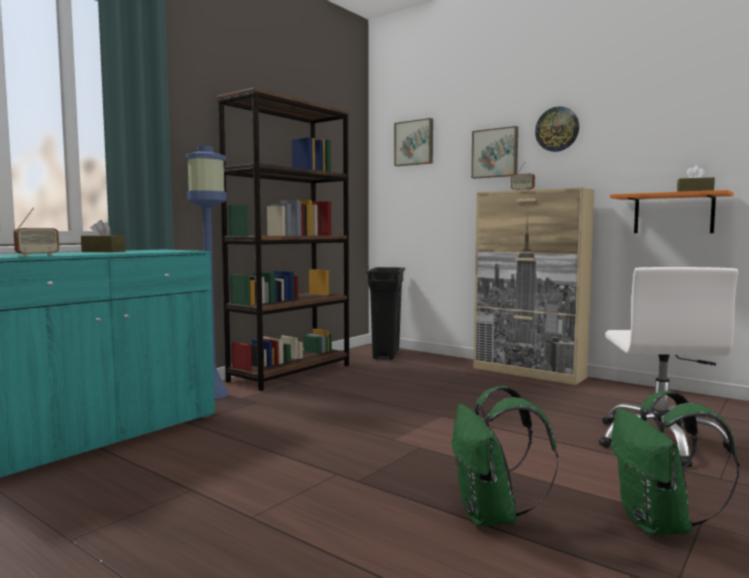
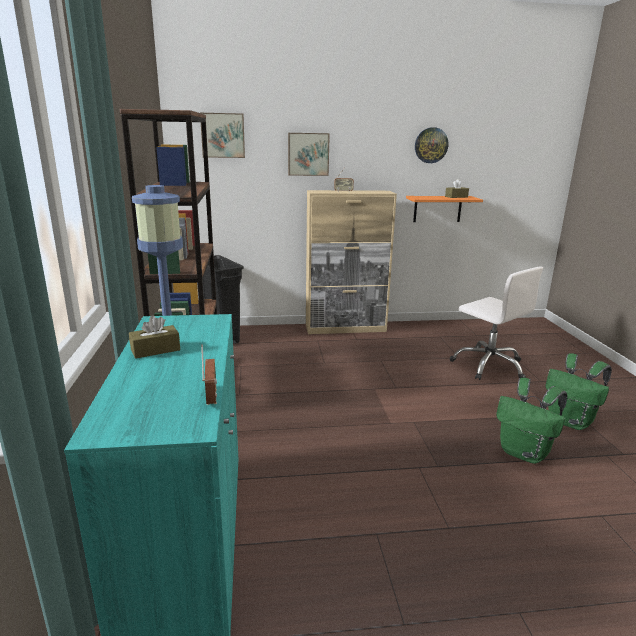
camera: 45 degrees left, 15 degrees up
wall clock [535,106,579,152] -> wall clock moved to [415,127,448,163]

